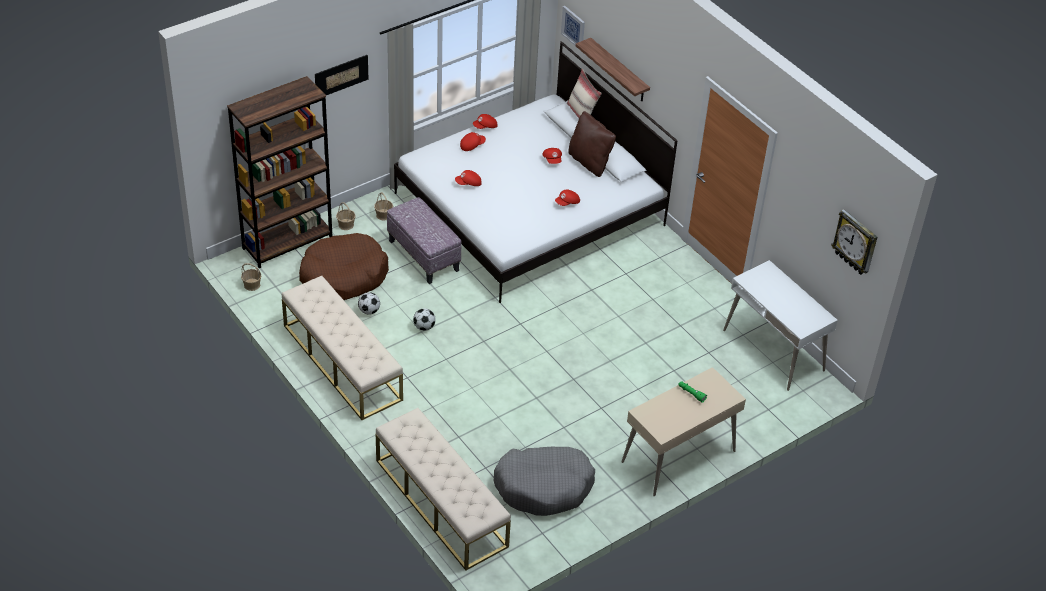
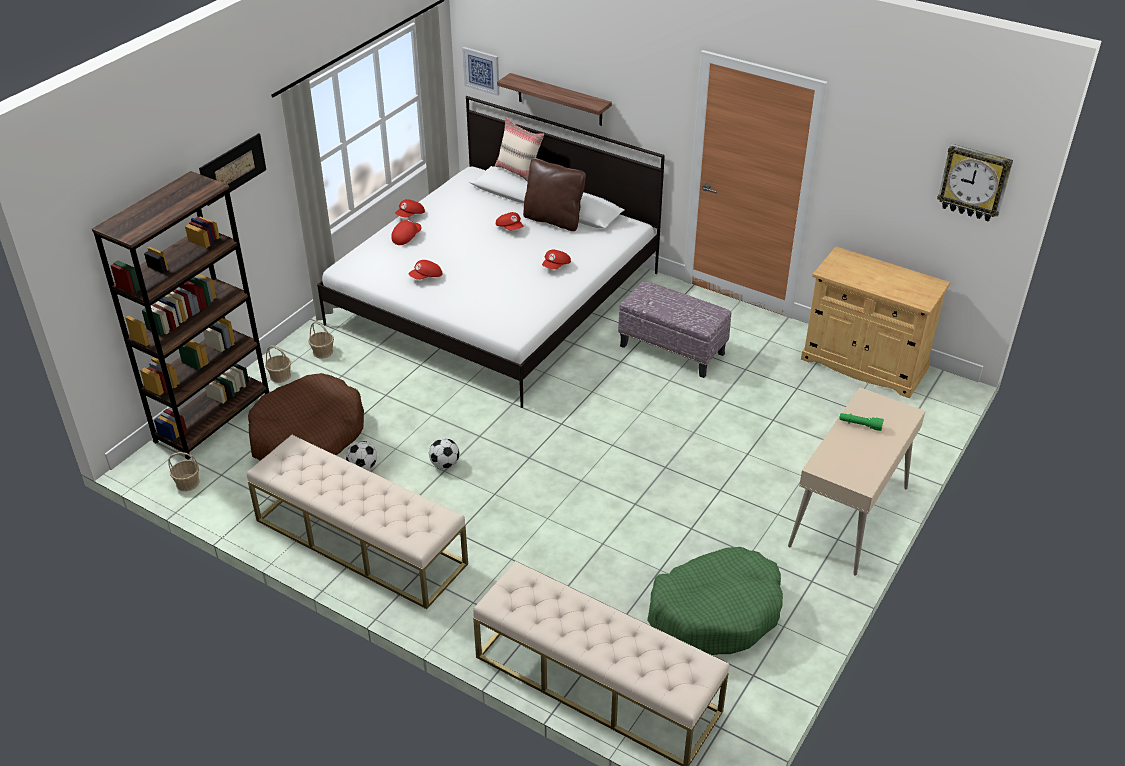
camera: 20 degrees left, 5 degrees down
ottoman [387,197,461,284] -> ottoman moved to [618,281,731,378]
grey dog bed [494,447,595,516] -> green dog bed [647,547,783,655]
white desk [723,260,838,391] -> beige cabinet [801,246,950,398]

